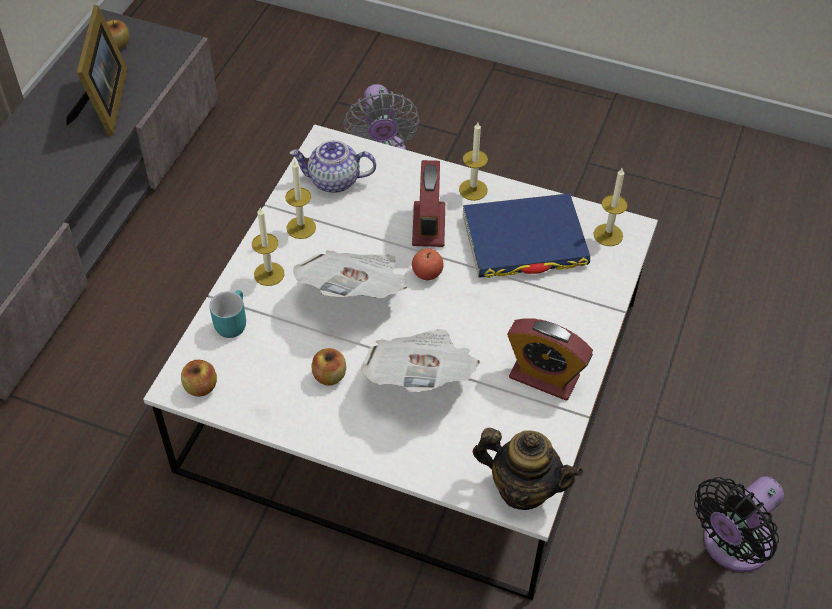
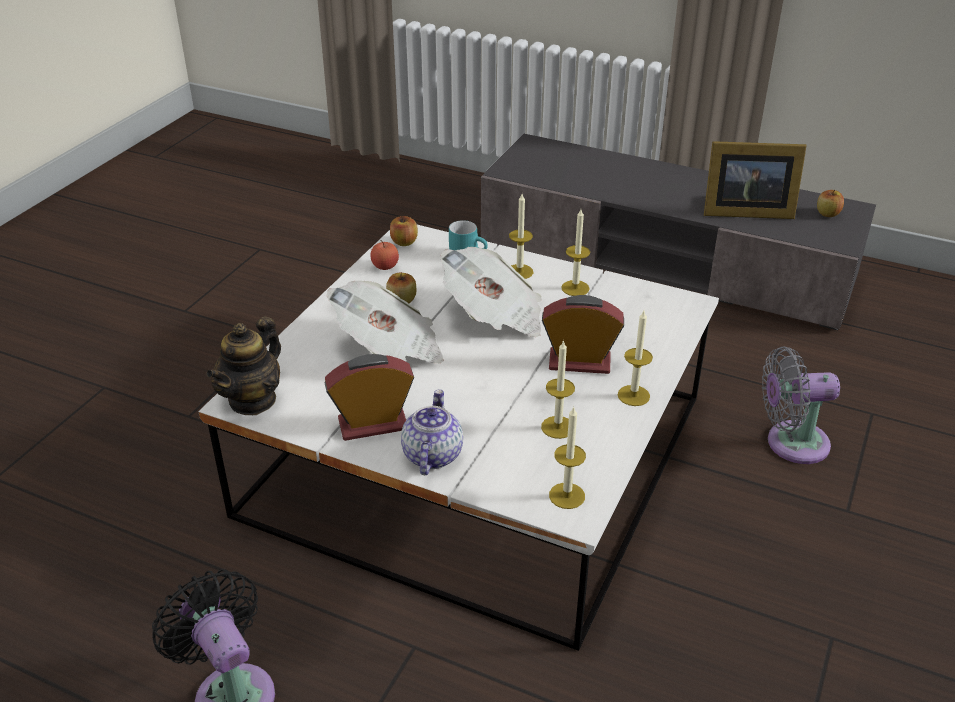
camera: 95 degrees right, 15 degrees down
teapot [290,140,376,193] -> teapot moved to [401,389,463,475]
apple [412,248,444,280] -> apple moved to [370,240,399,270]
blue book [463,193,590,278] -> candle [541,340,575,439]
alarm clock [507,318,593,400] -> alarm clock turned 45 degrees clockwise [324,354,414,441]

